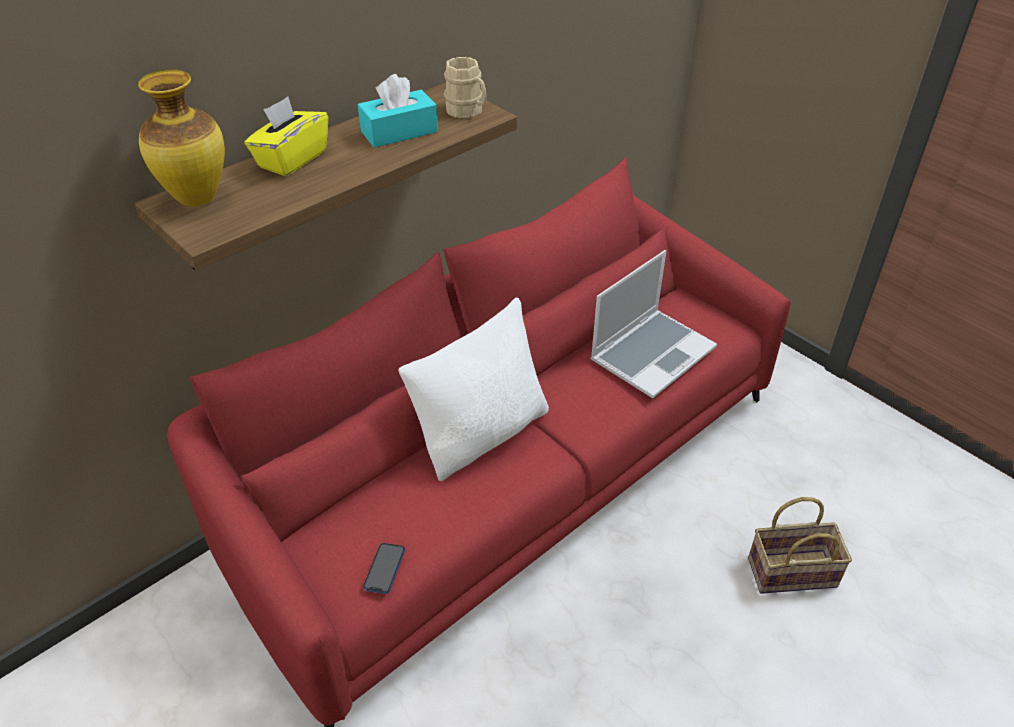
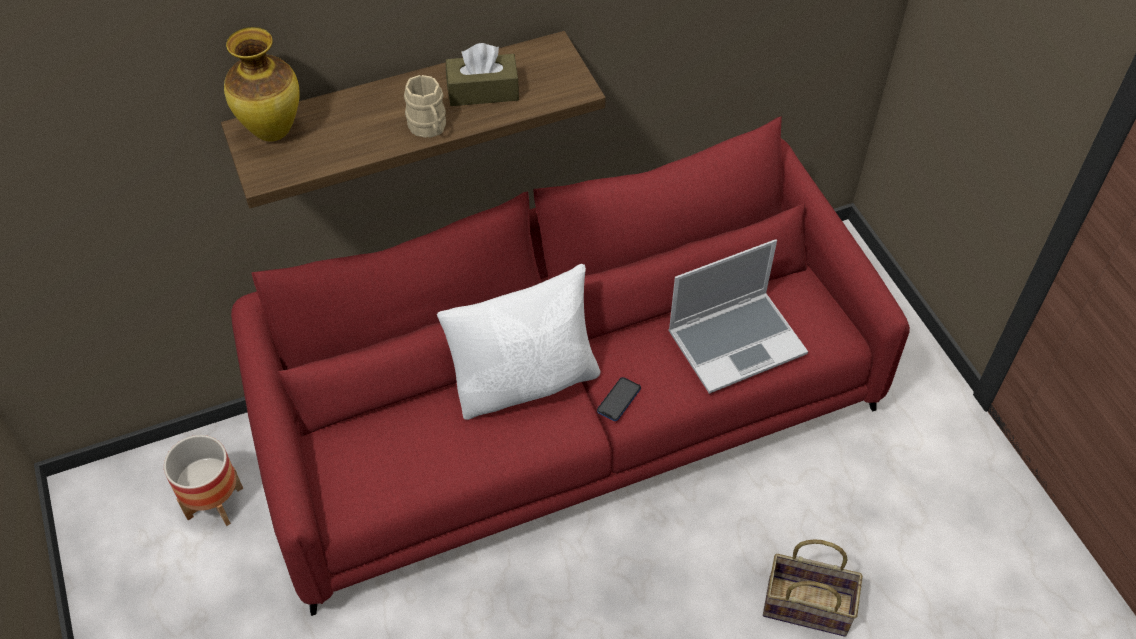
camera: 20 degrees right, 10 degrees up
yellow tissue box [244,96,328,176] -> none
turquoise tissue box [358,74,438,147] -> brown tissue box [446,43,519,106]
phone [363,543,405,594] -> phone moved to [597,377,641,421]
beige mug [444,57,487,118] -> beige mug moved to [404,75,446,138]
none -> planter [164,435,243,526]

